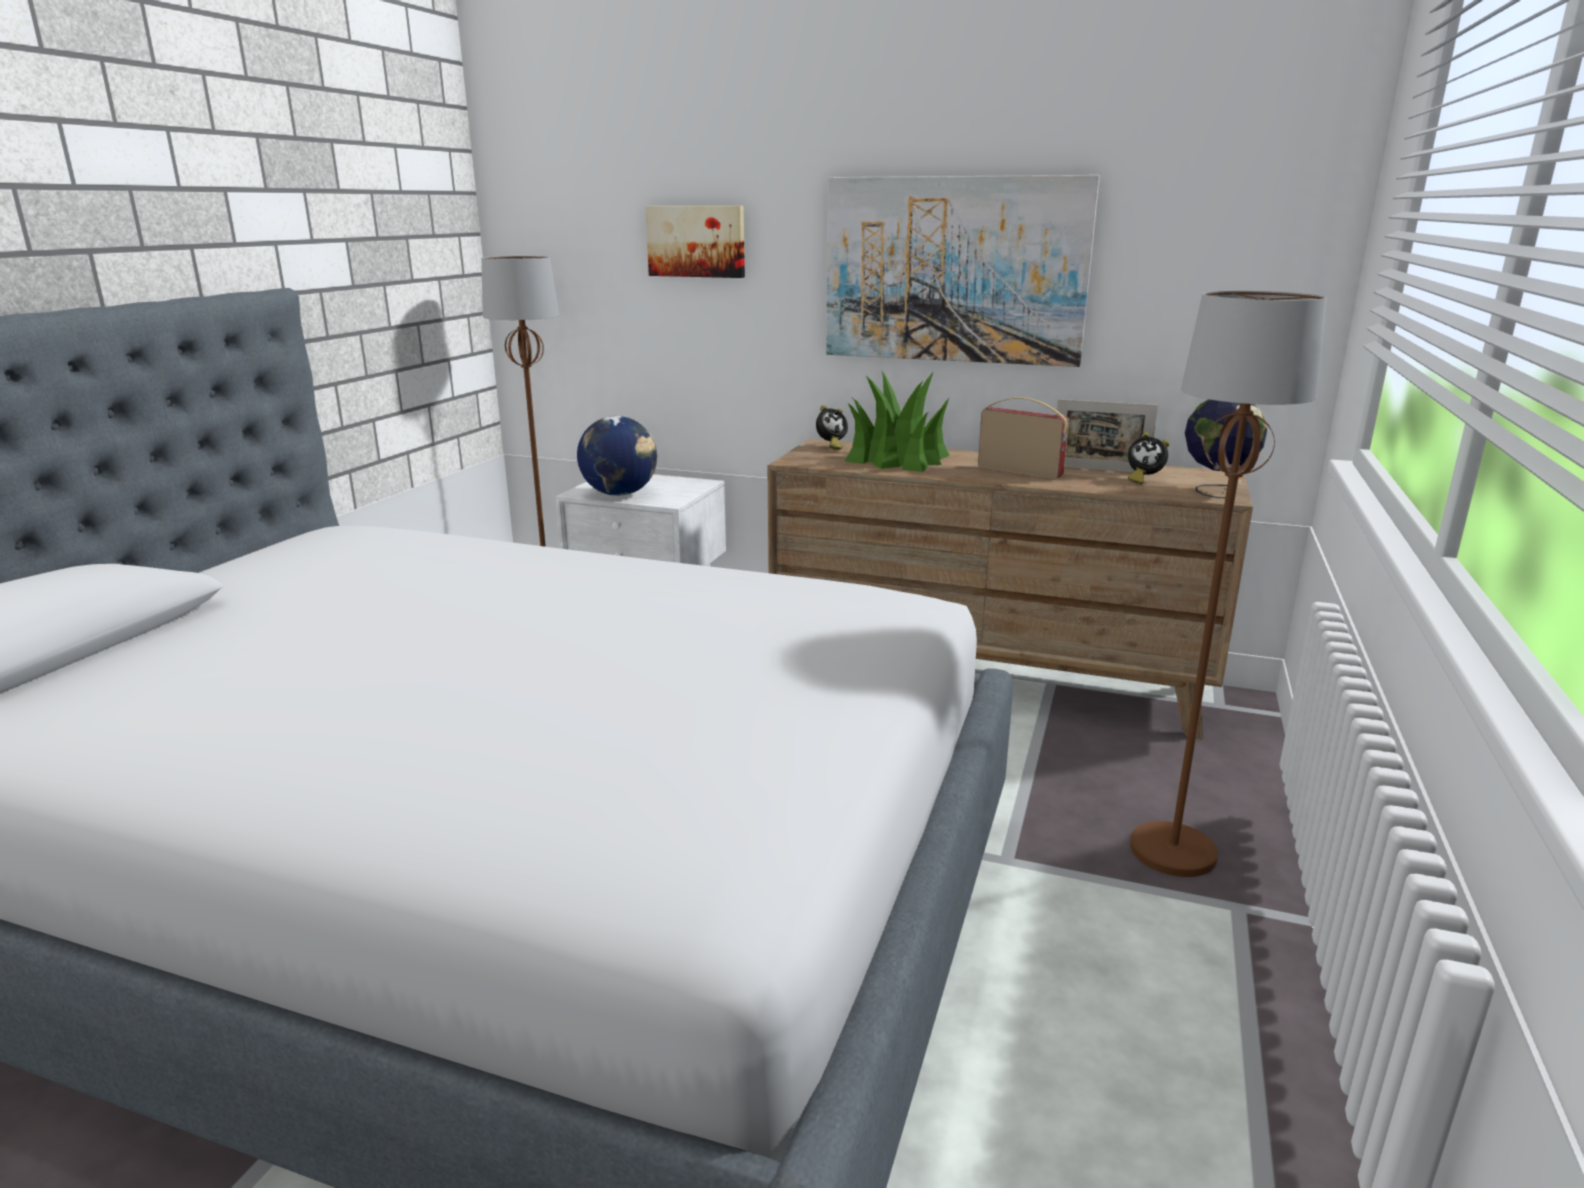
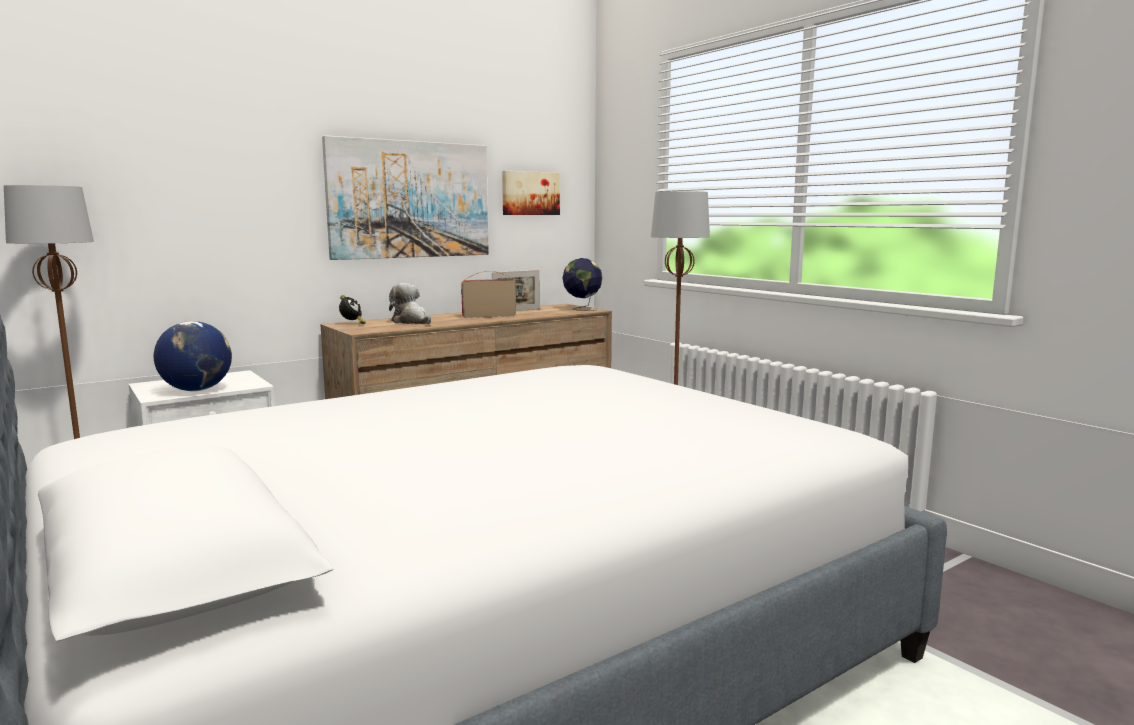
camera: 55 degrees left, 10 degrees down
picture [645,206,745,278] -> picture moved to [502,171,560,215]
potted plant [845,371,950,472] -> plush toy [389,283,431,324]
alarm clock [1128,432,1170,484] -> none

